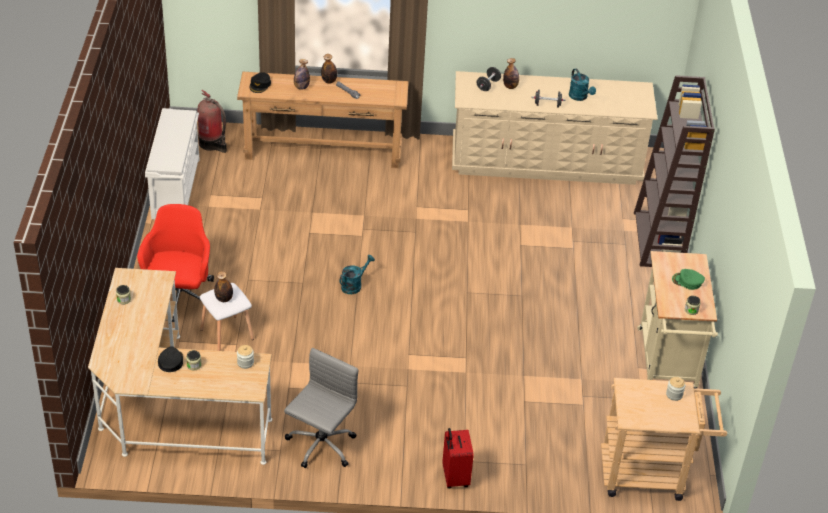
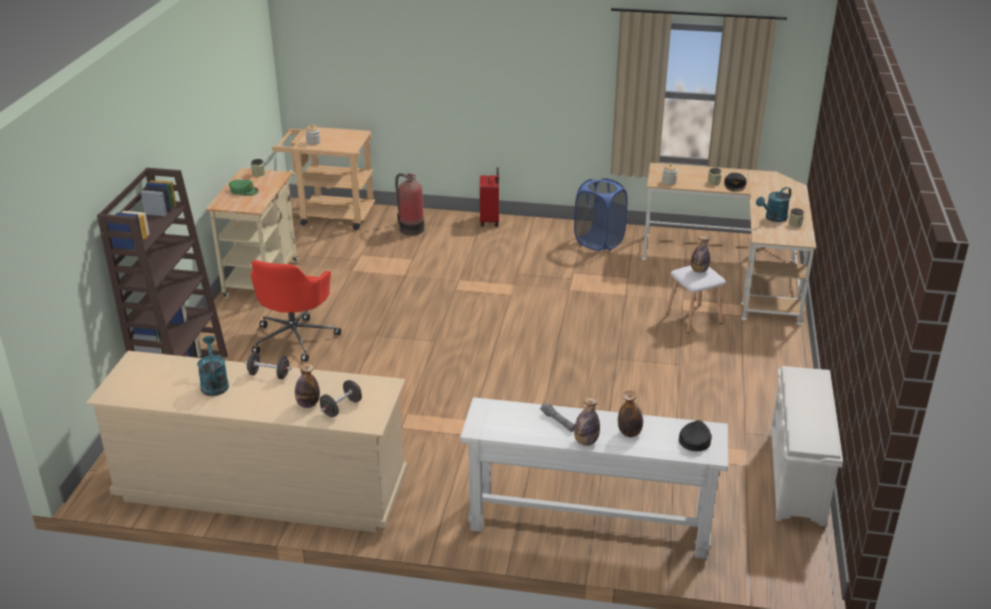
camera: 170 degrees left, 10 degrees down
red office chair [137,204,214,322] -> red office chair moved to [250,260,341,362]
fire extinguisher [198,90,227,153] -> fire extinguisher moved to [395,173,425,236]
brown console table [237,72,409,168] -> white console table [460,397,728,559]
grey office chair [284,348,358,468] -> blue laundry basket [574,178,628,251]
turquoise watering can [340,255,375,294] -> turquoise watering can moved to [756,187,791,222]

